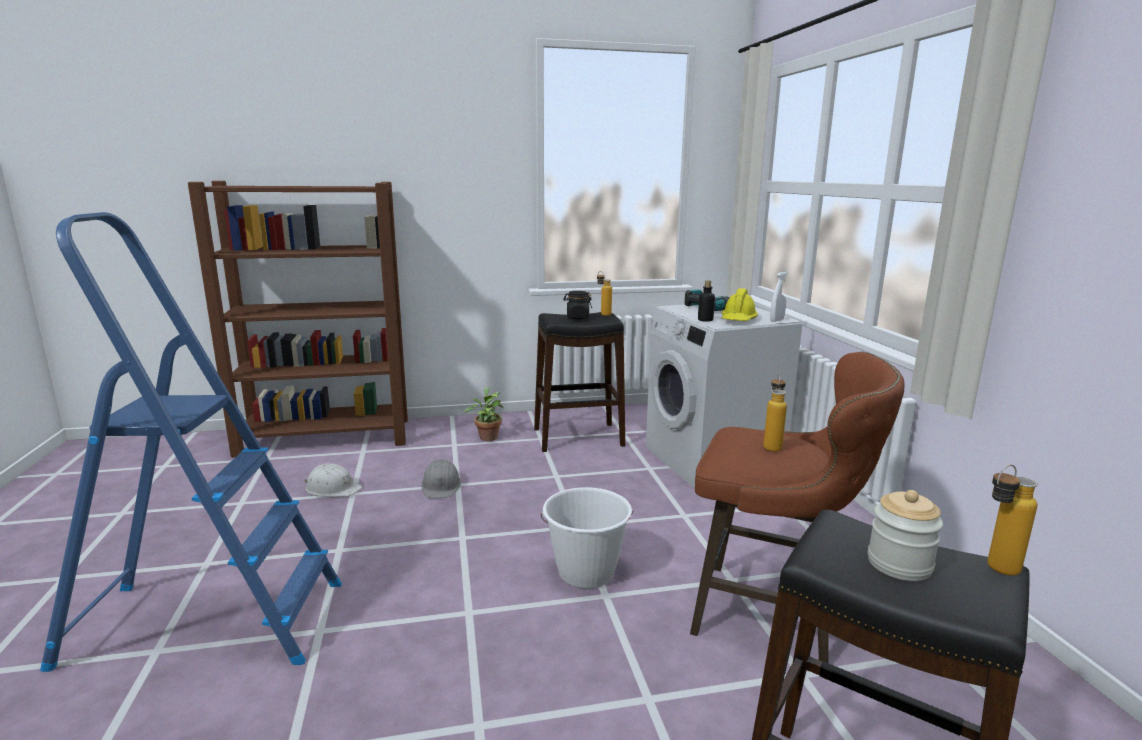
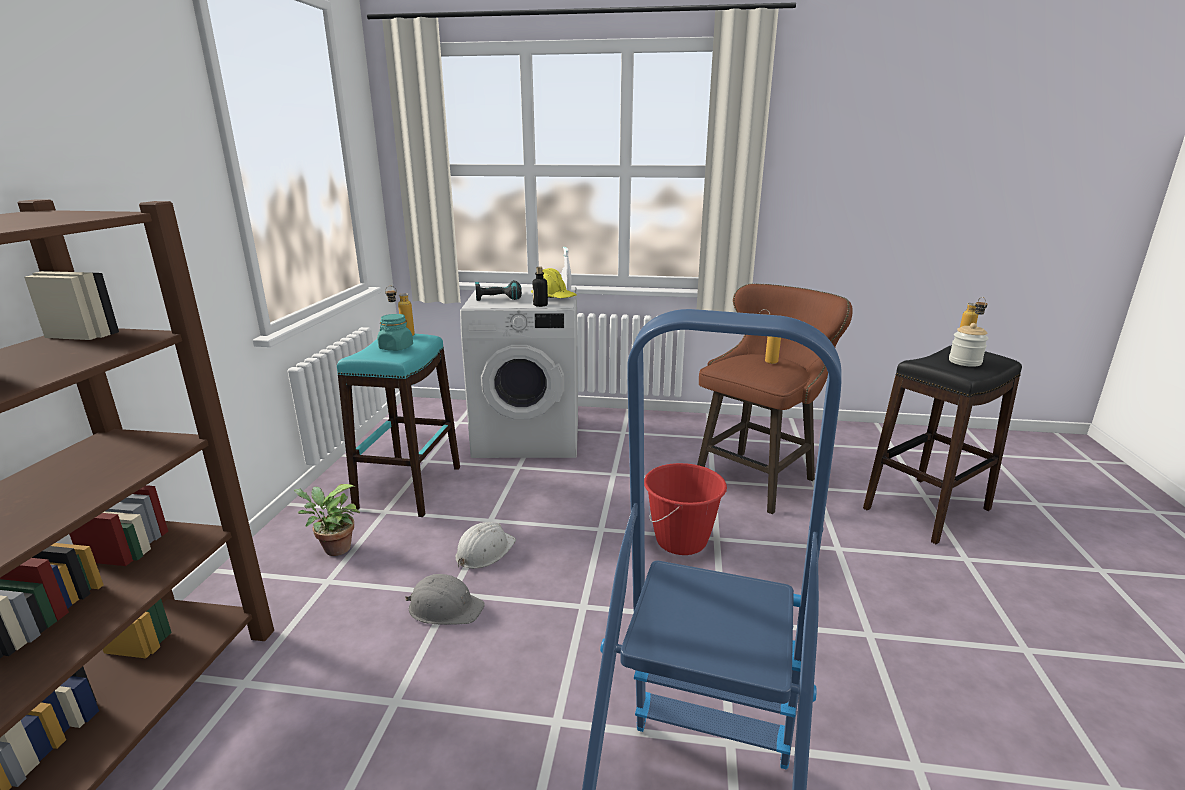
camera: 70 degrees left, 5 degrees up
white hard hat [304,463,363,497] -> white hard hat moved to [455,522,516,569]
black stool [534,312,625,452] -> turquoise stool [337,334,460,517]
white bucket [541,487,633,589] -> red bucket [644,463,727,555]
black jar [563,291,592,319] -> turquoise jar [377,314,413,351]

